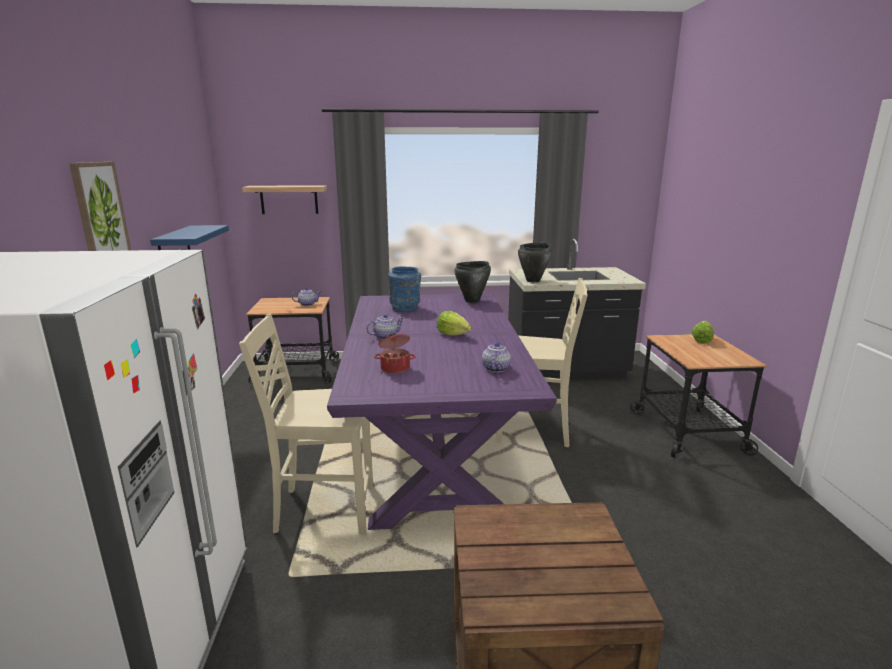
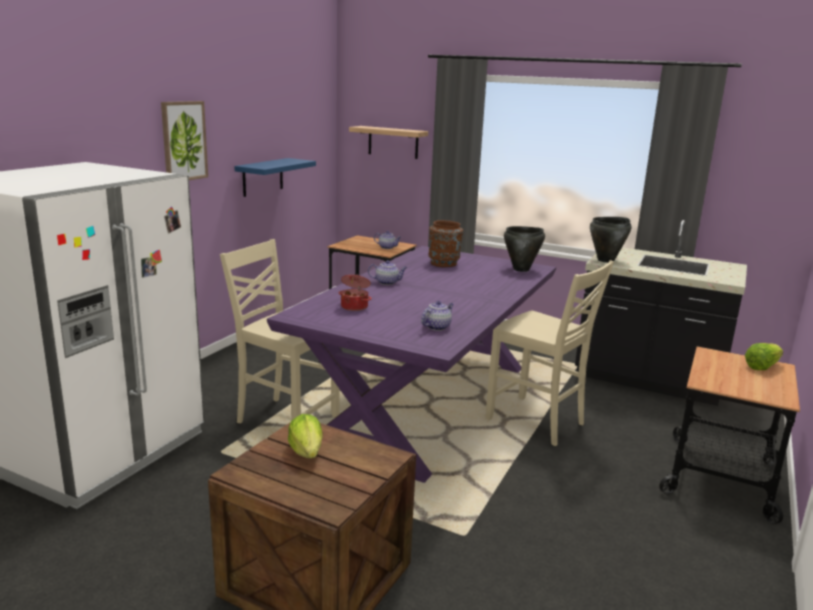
camera: 30 degrees right, 0 degrees up
blue vase [388,266,421,312] -> brown vase [428,220,463,267]
lettuce [437,311,471,336] -> lettuce moved to [288,414,323,458]

